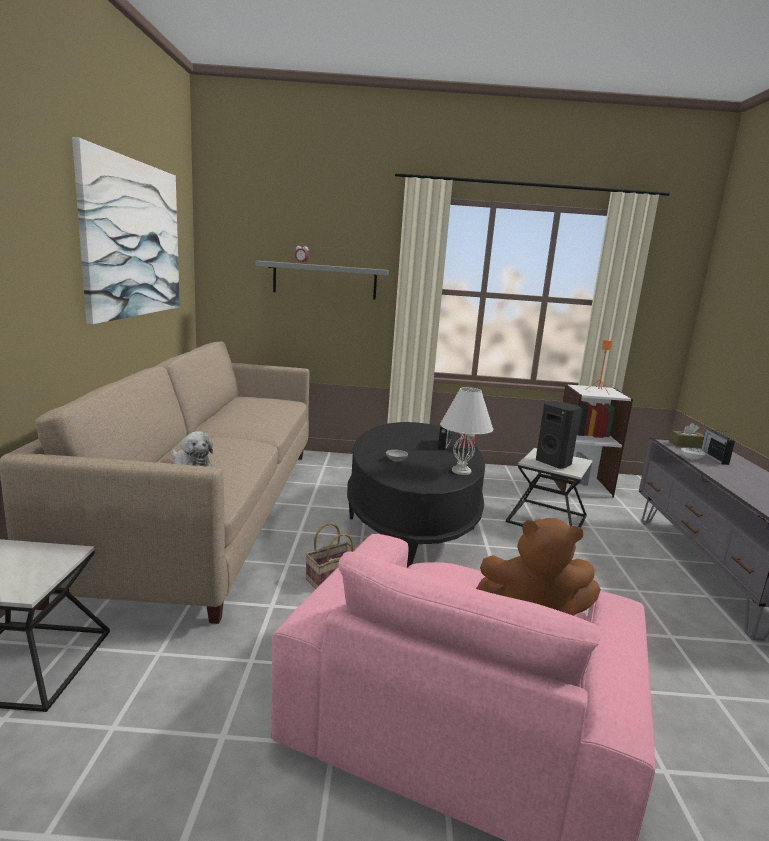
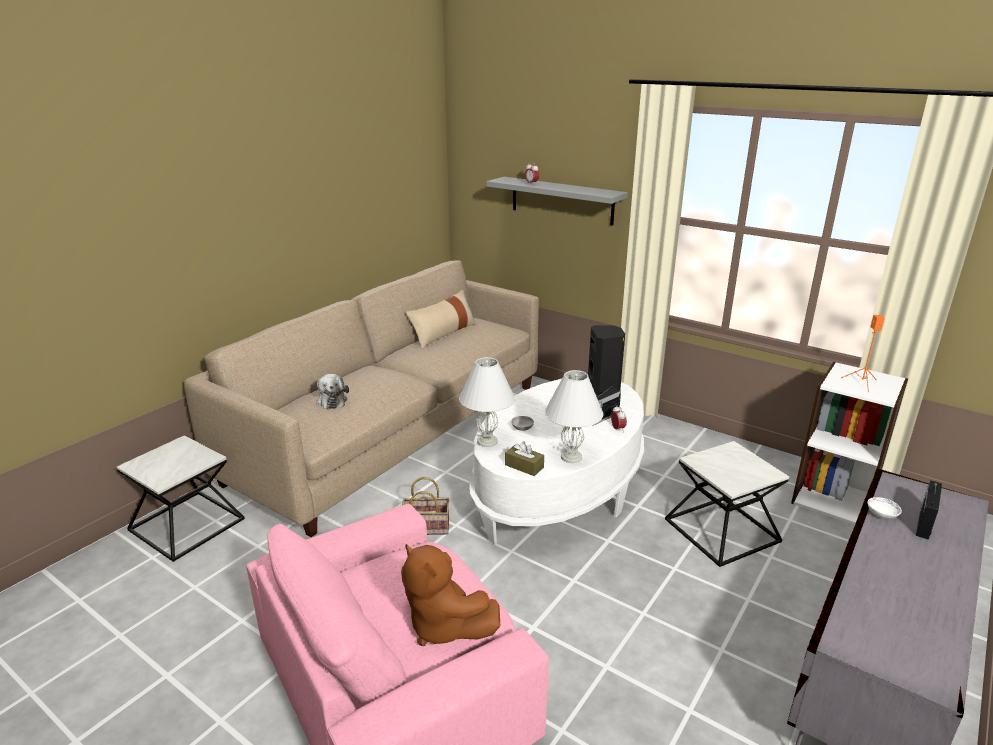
camera: 35 degrees right, 10 degrees up
picture [72,137,180,324] -> none
black coffee table [347,422,485,568] -> white coffee table [469,379,644,544]
black speaker [536,401,581,469] -> black speaker moved to [588,325,625,395]
brown tissue box [670,423,704,448] -> brown tissue box moved to [505,441,544,476]
none -> beige pillow [406,290,477,349]
none -> white table lamp [459,357,515,447]

